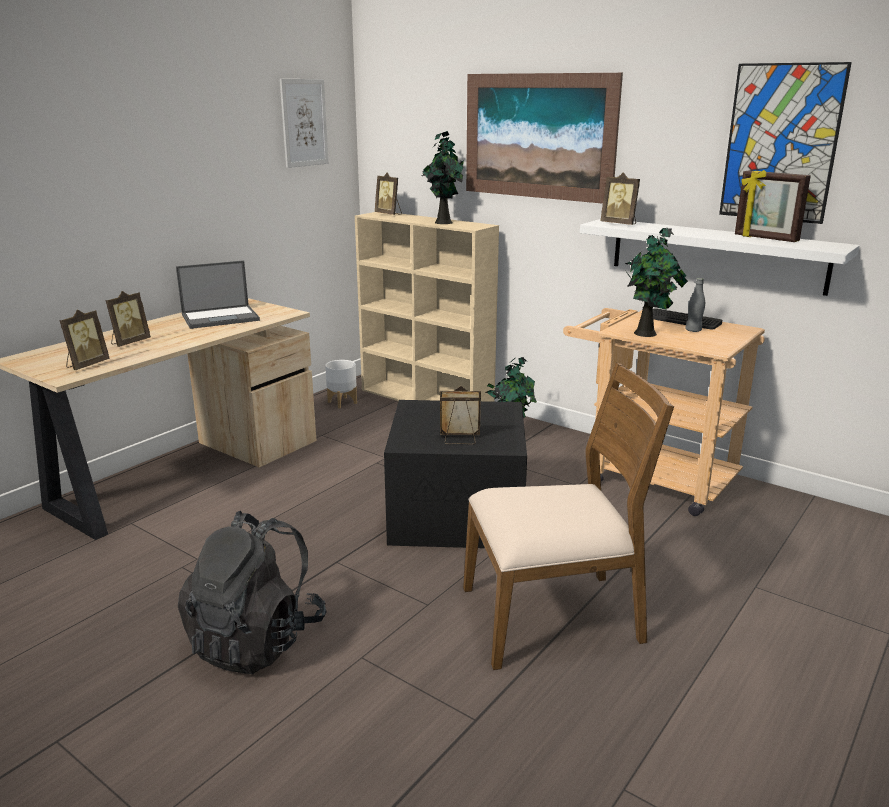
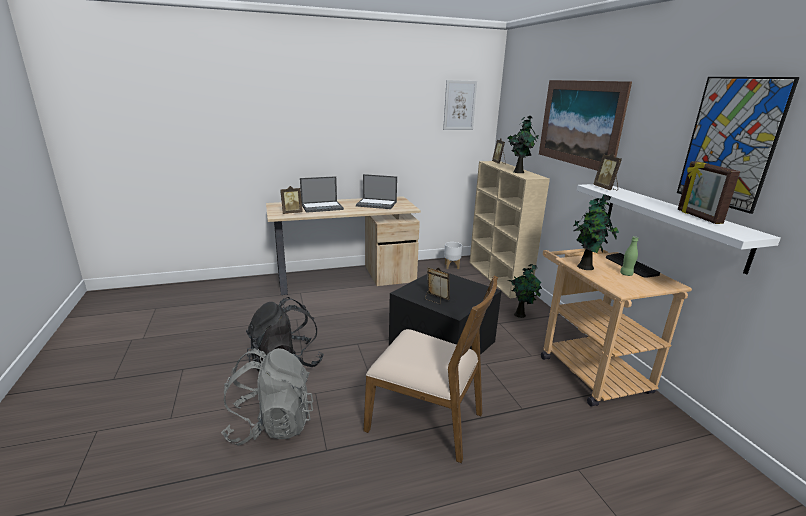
camera: 35 degrees right, 0 degrees up
picture frame [106,291,151,347] -> laptop [300,176,344,213]
grey bottle [685,278,705,332] -> green bottle [620,236,638,276]
none -> grey backpack [221,348,313,446]

